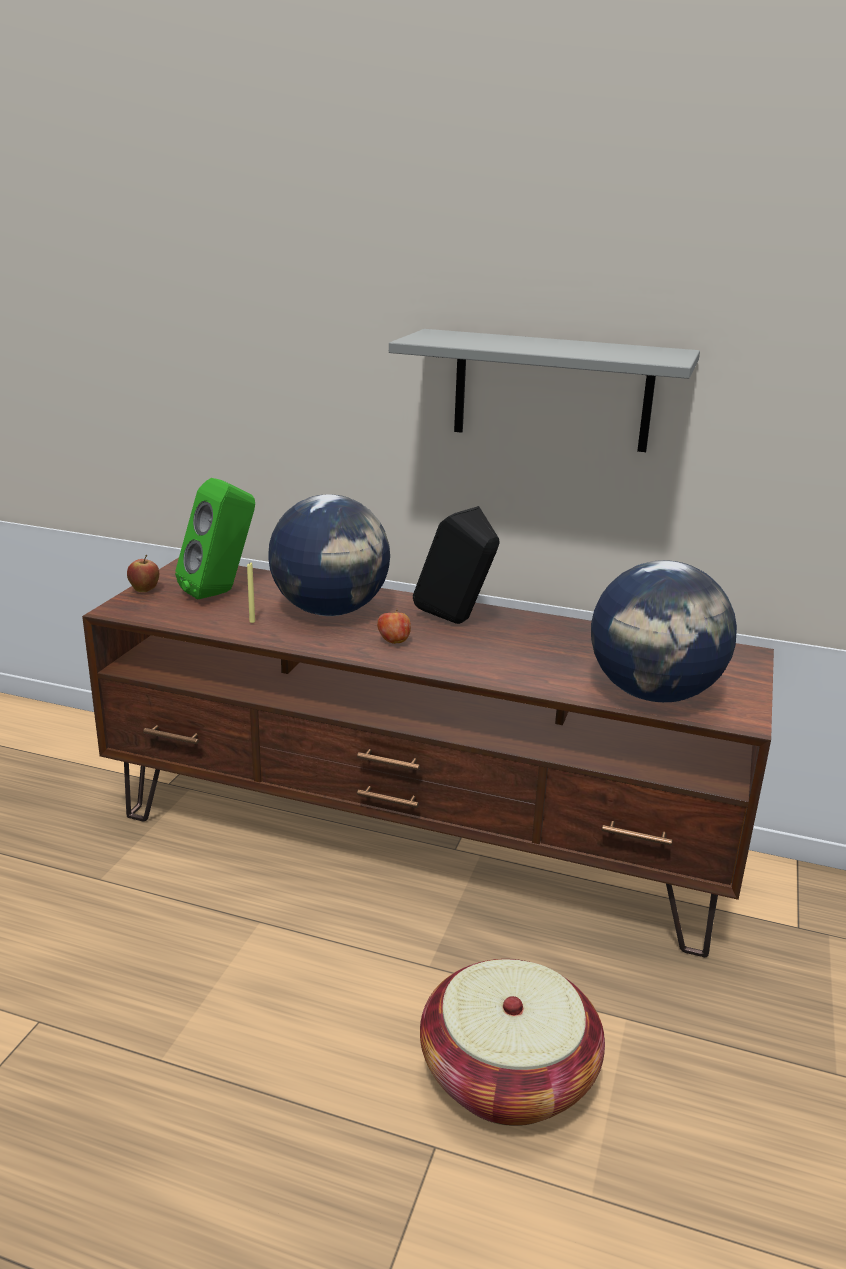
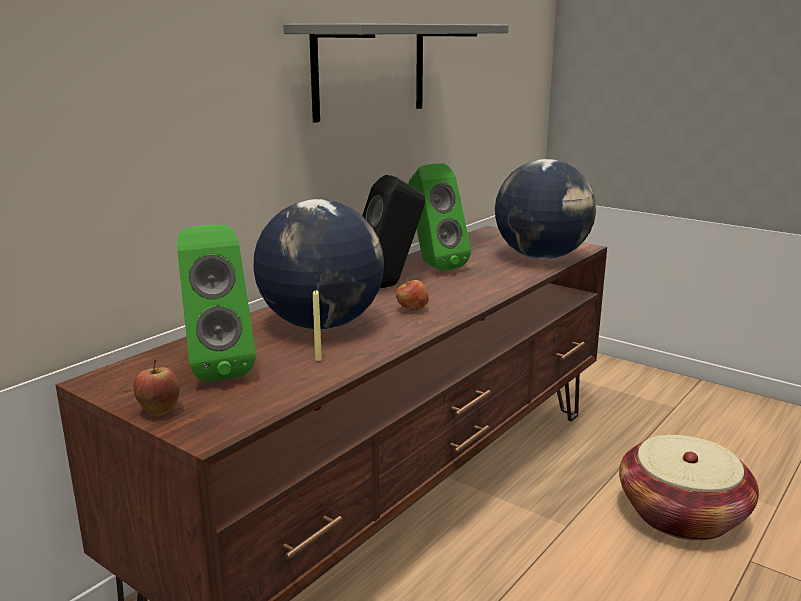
camera: 70 degrees left, 5 degrees down
none -> green speaker [408,164,471,271]

